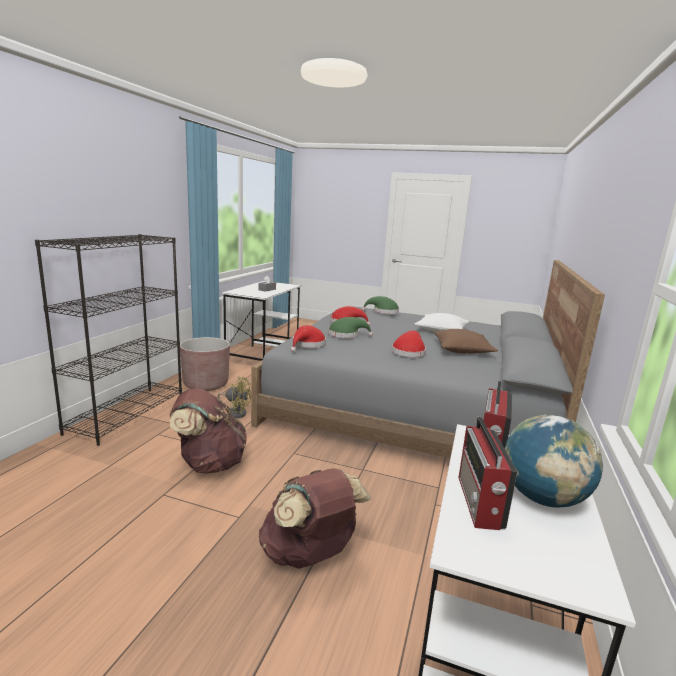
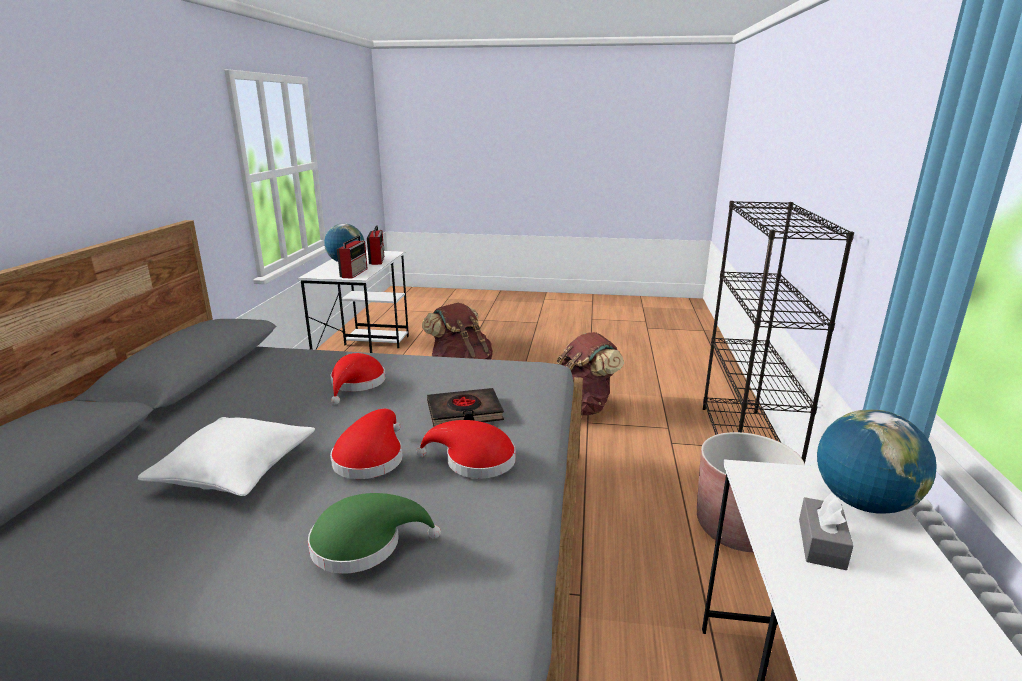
camera: 170 degrees right, 5 degrees up
yellow fan [218,376,251,418] -> none
red hat [291,325,326,352] -> red hat moved to [330,409,403,479]
green hat [328,317,373,338] -> black book [427,388,504,427]
brown pillow [434,329,498,353] -> none
none -> globe [817,410,937,514]

